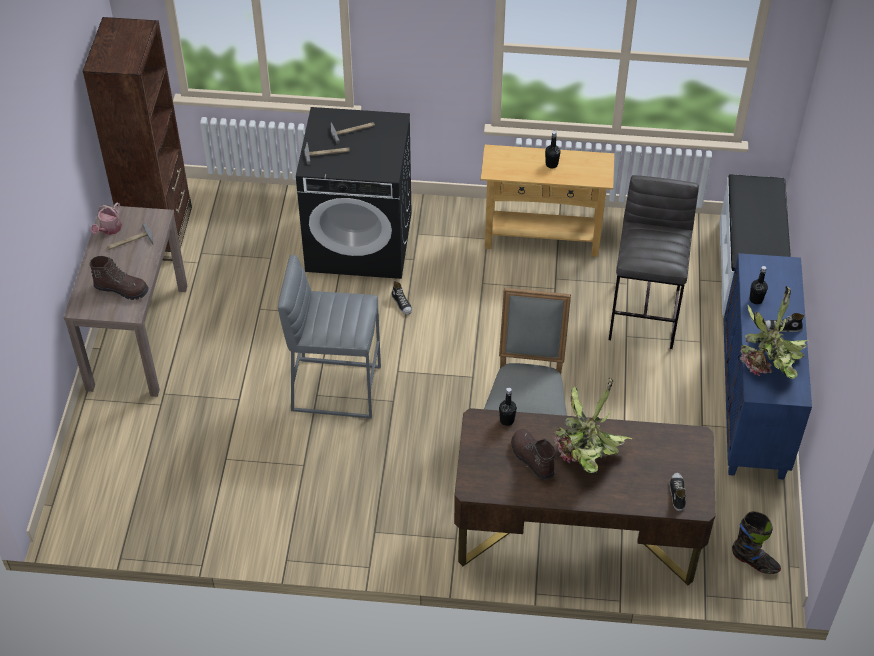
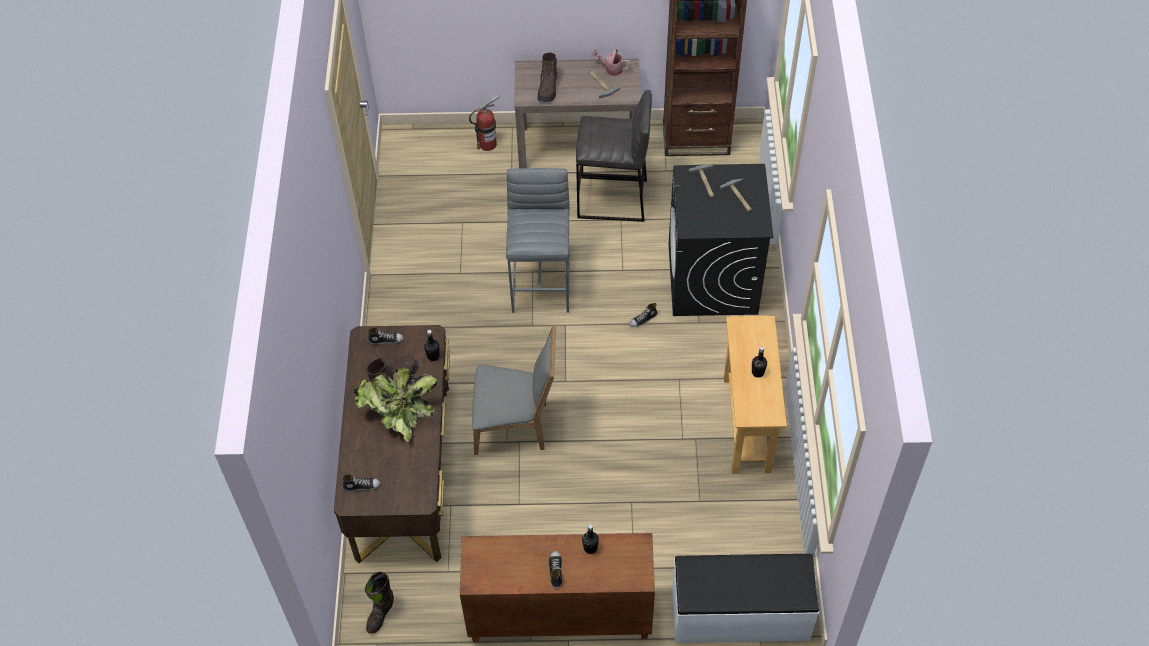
camera: 85 degrees right, 5 degrees up
grey stool [609,175,699,349] -> grey stool moved to [576,90,652,222]
blue cabinet [723,253,812,480] -> brown cabinet [460,533,655,642]
potted plant [740,286,808,379] -> none
none -> shoe [367,328,404,345]
none -> fire extinguisher [469,95,500,151]

